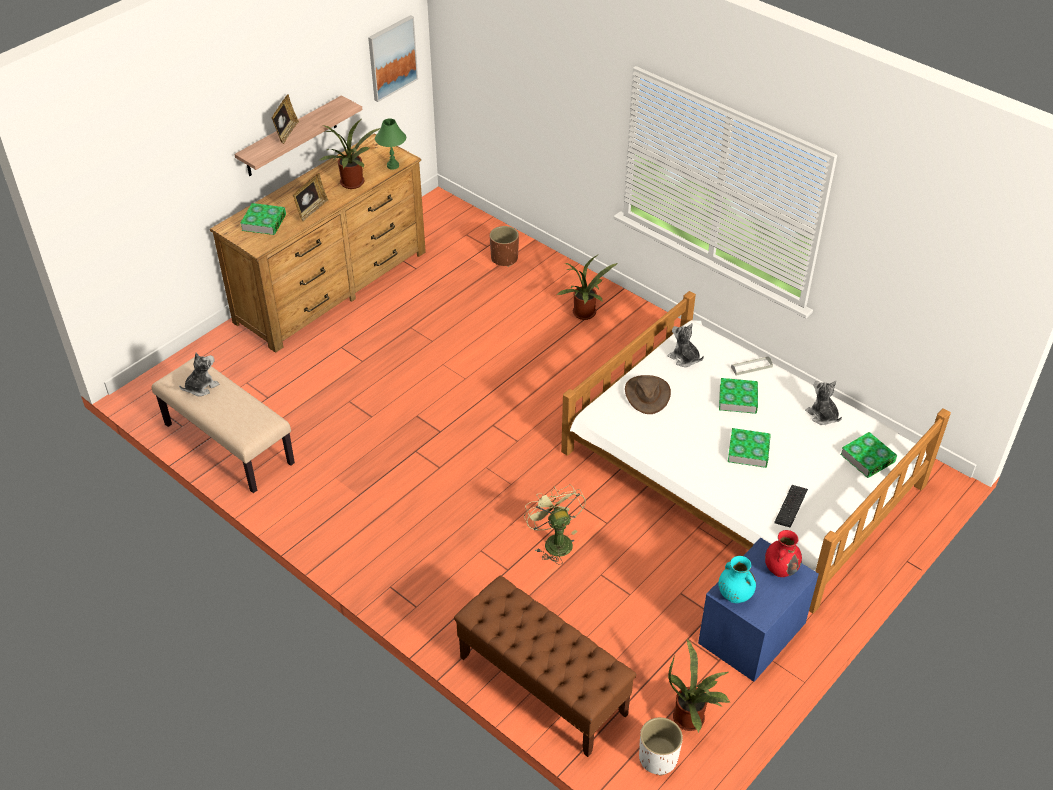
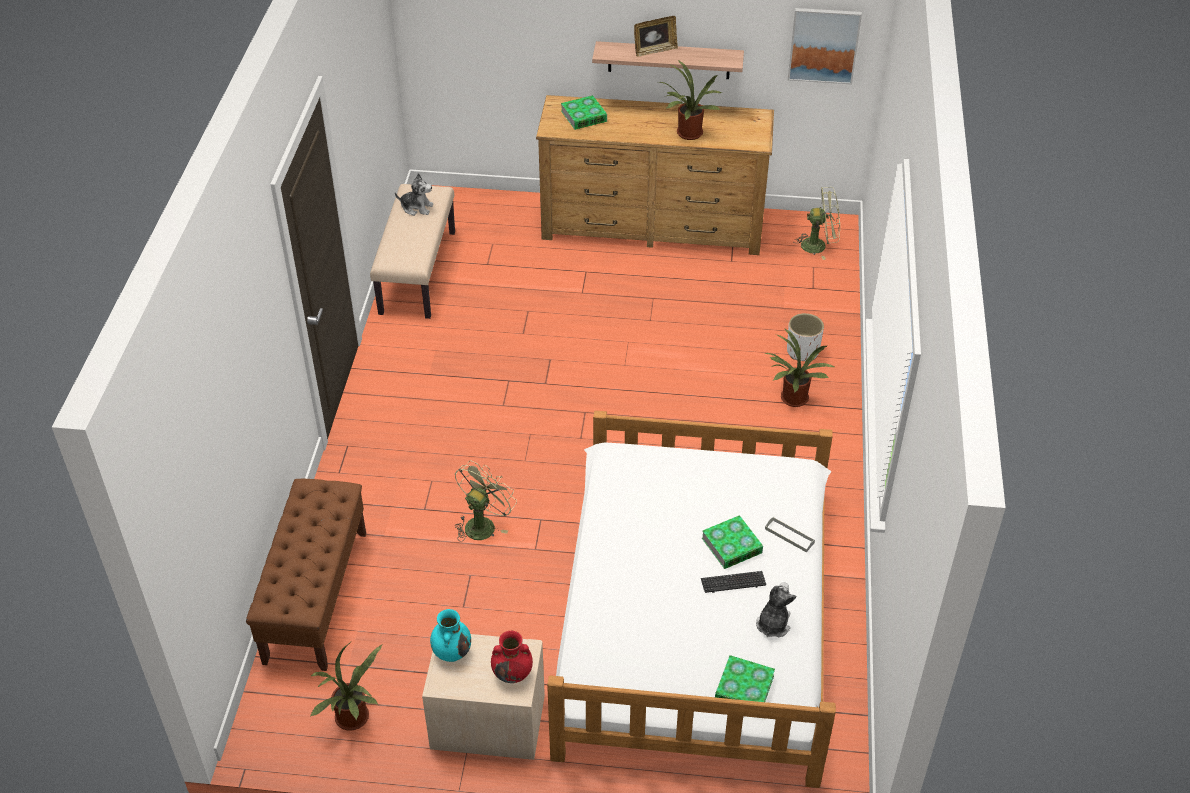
camera: 55 degrees right, 0 degrees up
picture frame [293,173,328,222] -> none
green table lamp [375,118,406,170] -> none
brown planter [490,226,519,267] -> none
brown hat [625,375,671,414] -> none
white planter [639,717,683,776] -> white planter moved to [787,313,824,361]
plush toy [668,323,704,367] -> none
blue nightstand [698,538,819,682] -> beige nightstand [422,634,545,760]
book [728,428,771,468] -> none
keyboard [774,485,808,528] -> keyboard moved to [701,571,766,593]
none -> green fan [793,187,840,260]

